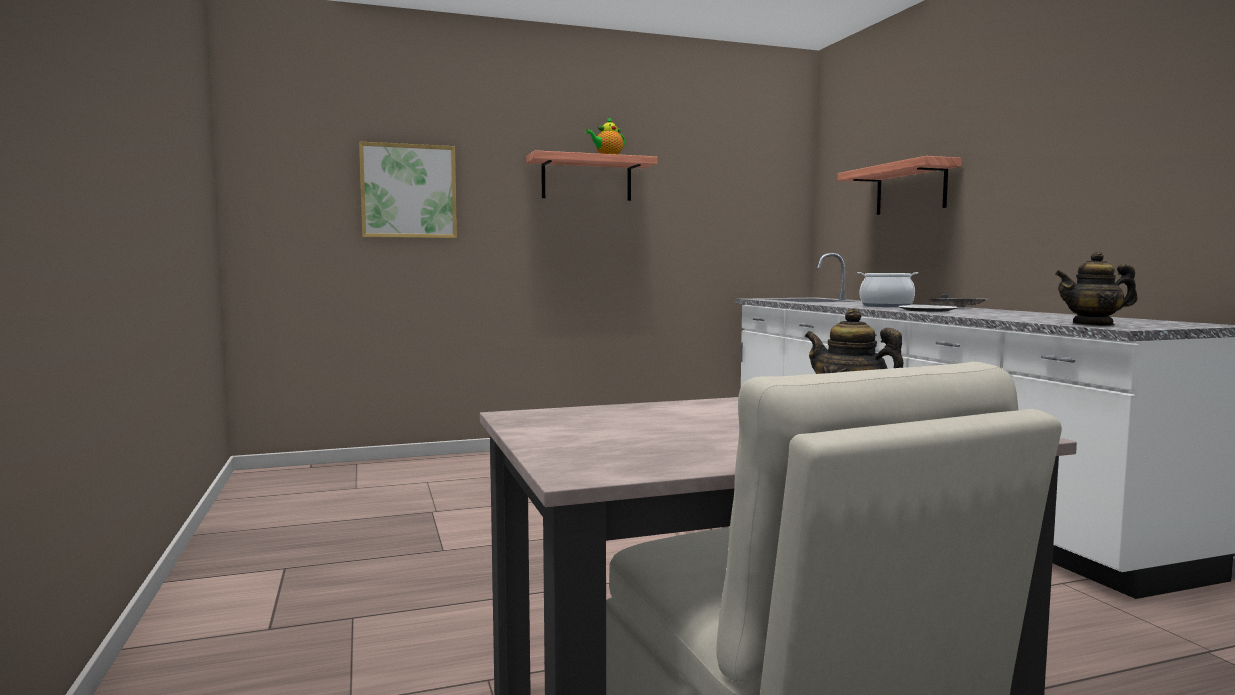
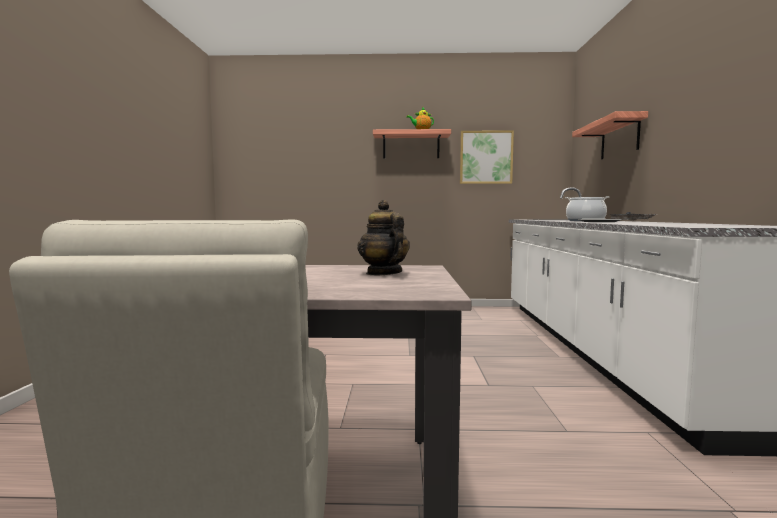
camera: 20 degrees right, 0 degrees up
picture [359,141,457,238] -> picture moved to [460,130,514,184]
teapot [1055,251,1138,326] -> none

